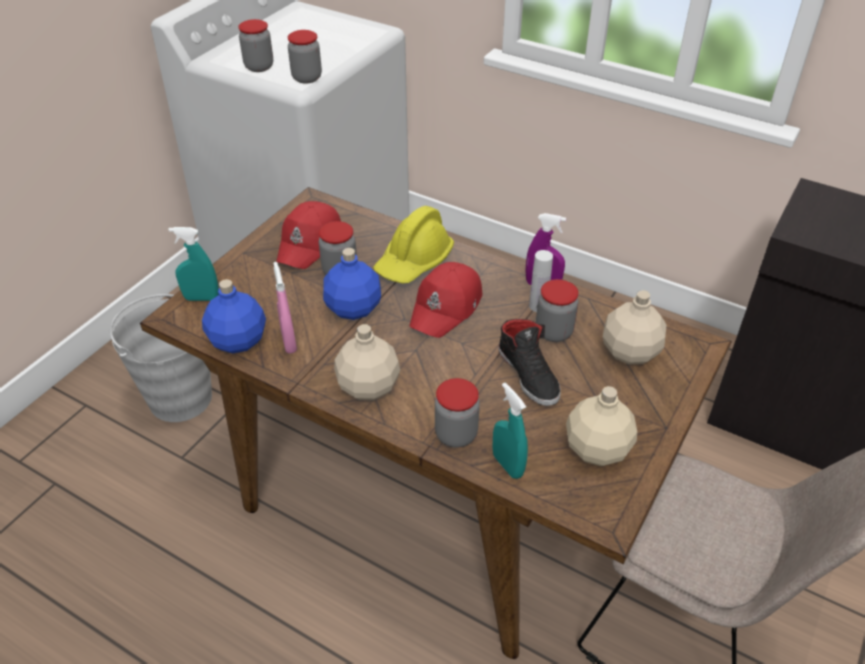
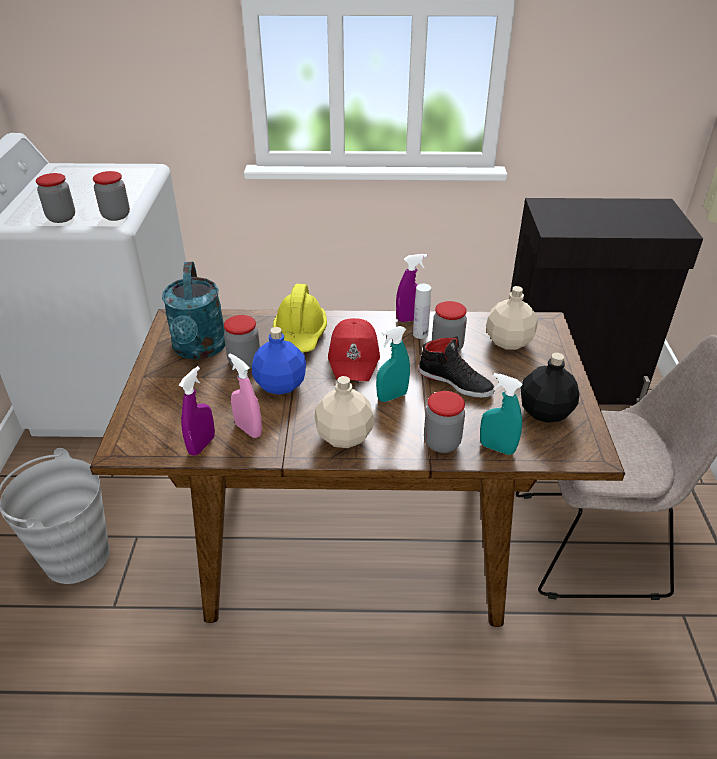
camera: 30 degrees left, 5 degrees down
turquoise spray bottle [169,227,219,301] -> turquoise spray bottle moved to [376,326,410,402]
blue bottle [202,279,266,354] -> purple spray bottle [179,366,215,456]
red cap [276,201,341,269] -> turquoise watering can [162,262,225,360]
beige bottle [566,386,637,466] -> black bottle [521,353,579,423]

